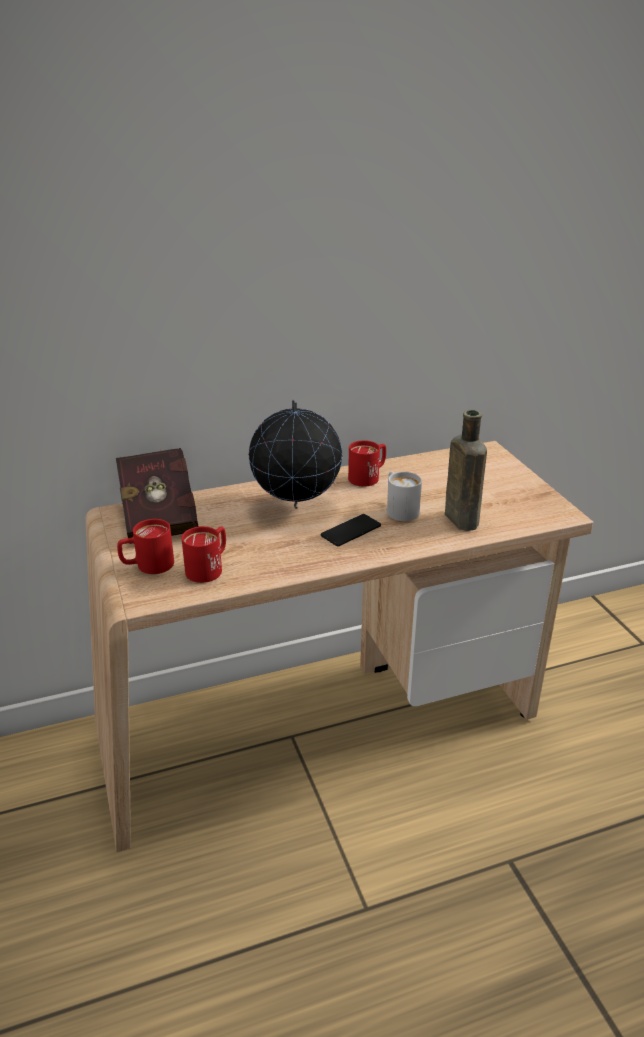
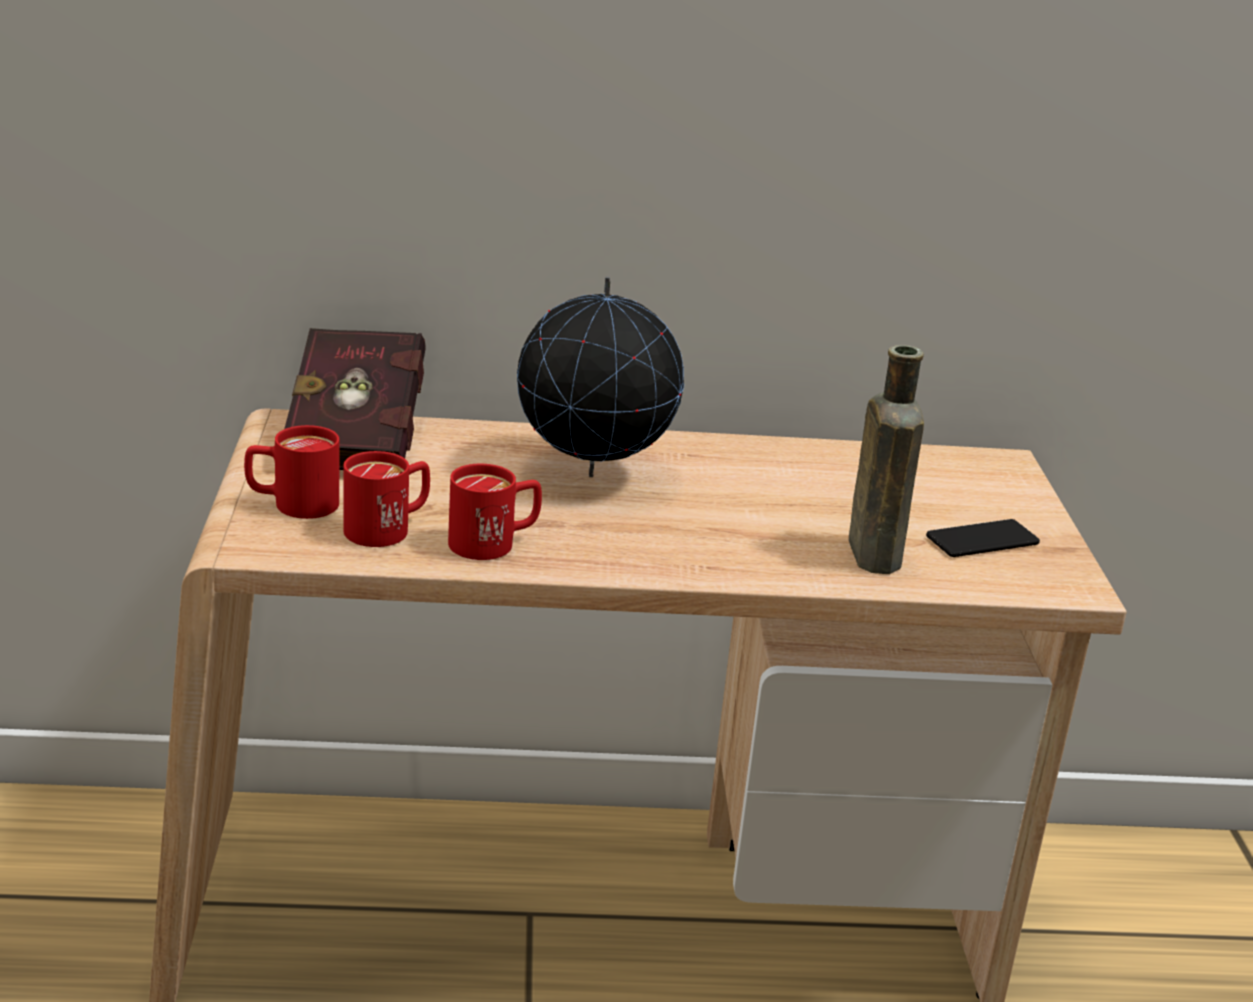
camera: 15 degrees right, 5 degrees down
phone [321,514,381,546] -> phone moved to [926,519,1040,557]
red mug [348,440,386,487] -> red mug moved to [448,464,542,560]
white mug [387,471,422,521] -> none

